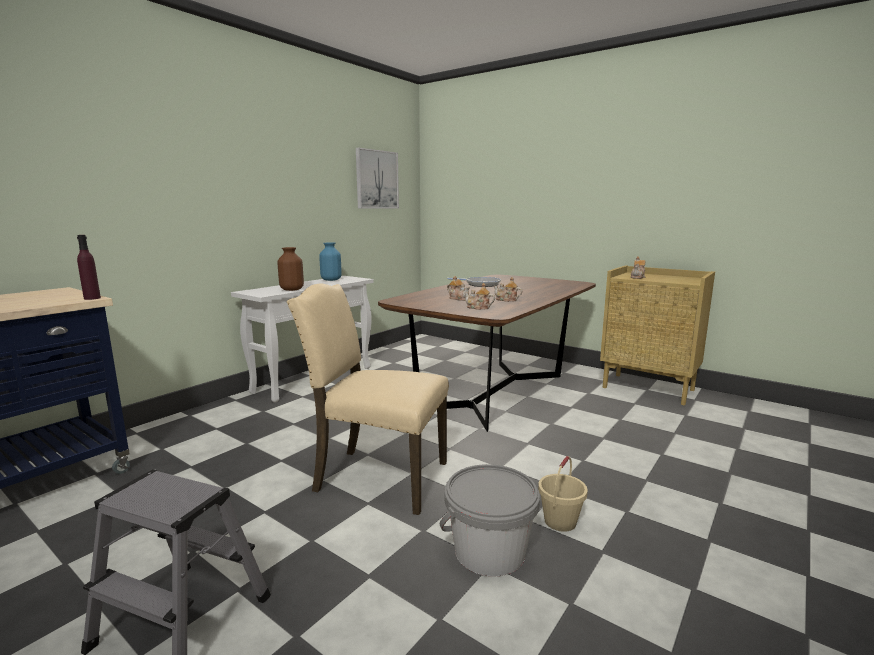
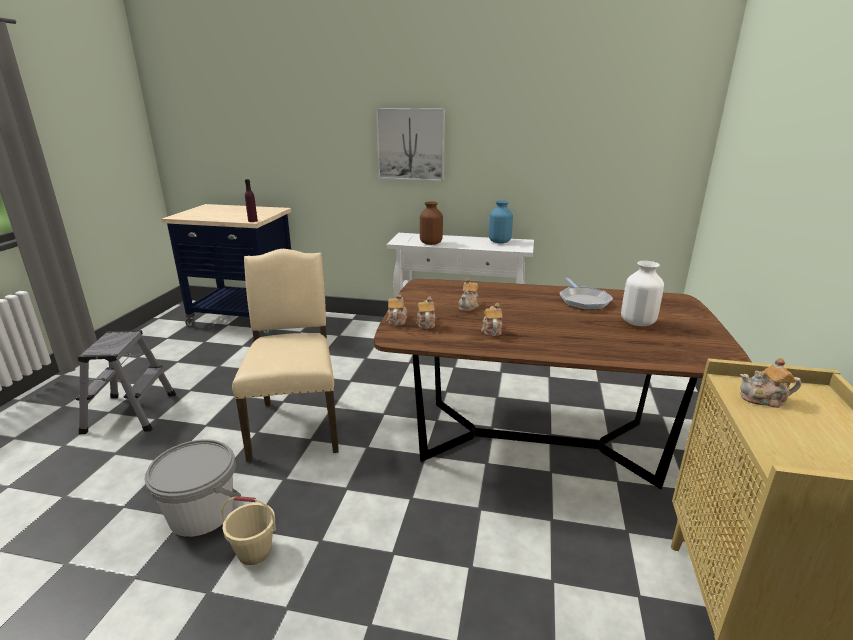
camera: 65 degrees right, 10 degrees up
picture [356,148,399,209] -> picture moved to [376,108,445,181]
none -> teapot [387,294,407,325]
none -> white vase [621,261,664,326]

